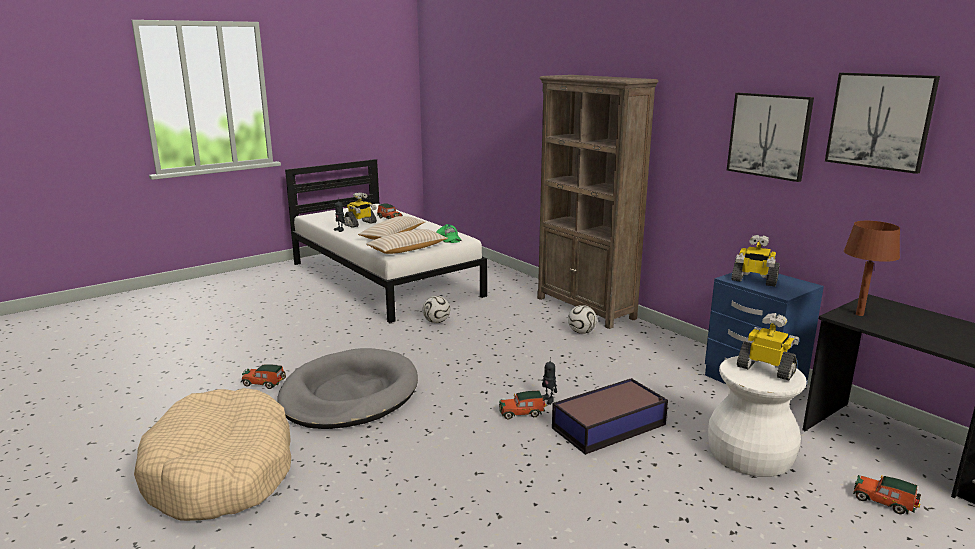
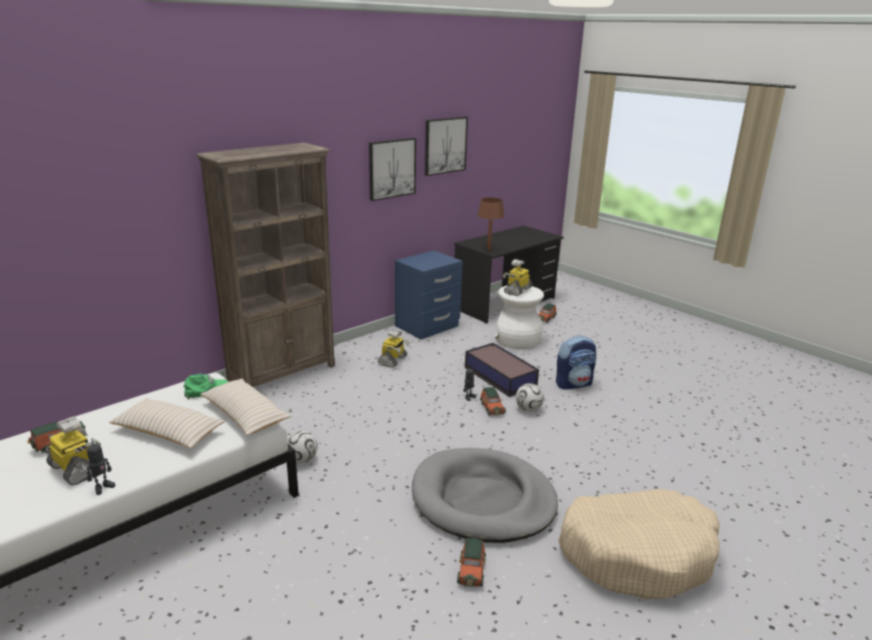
camera: 95 degrees left, 5 degrees up
football [568,305,597,334] -> football moved to [516,383,544,412]
toy robot [731,235,780,287] -> toy robot moved to [378,330,410,368]
none -> backpack [556,336,596,390]

